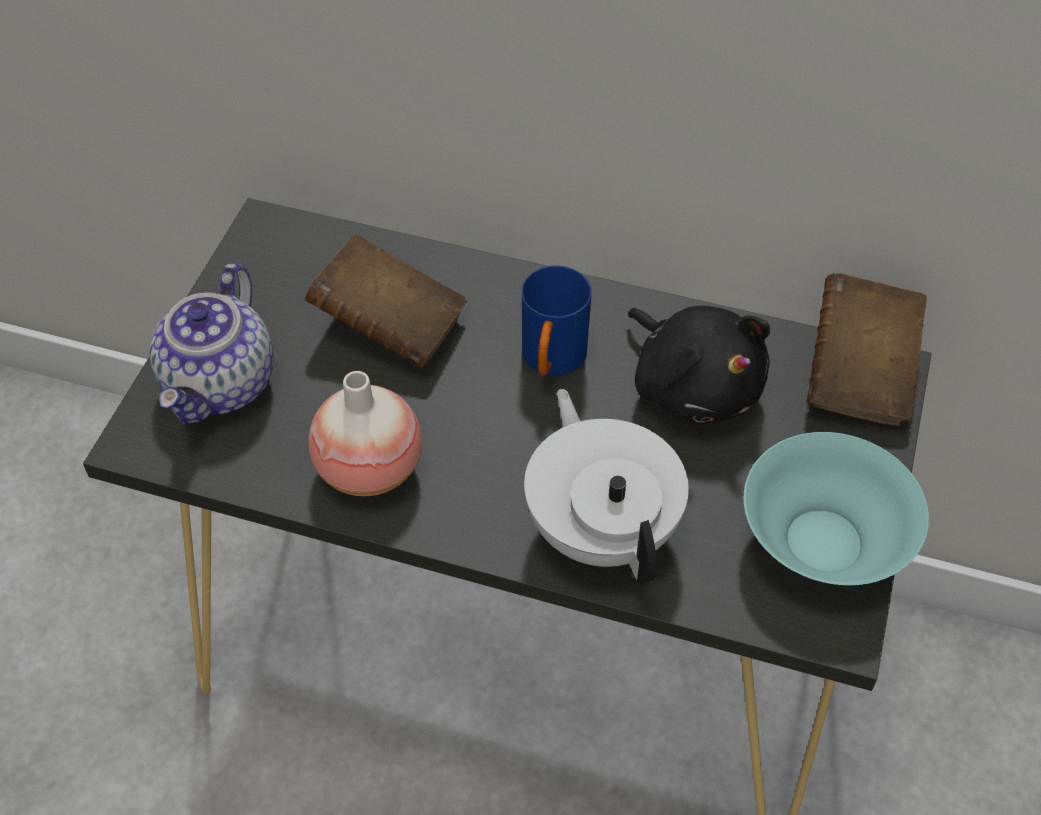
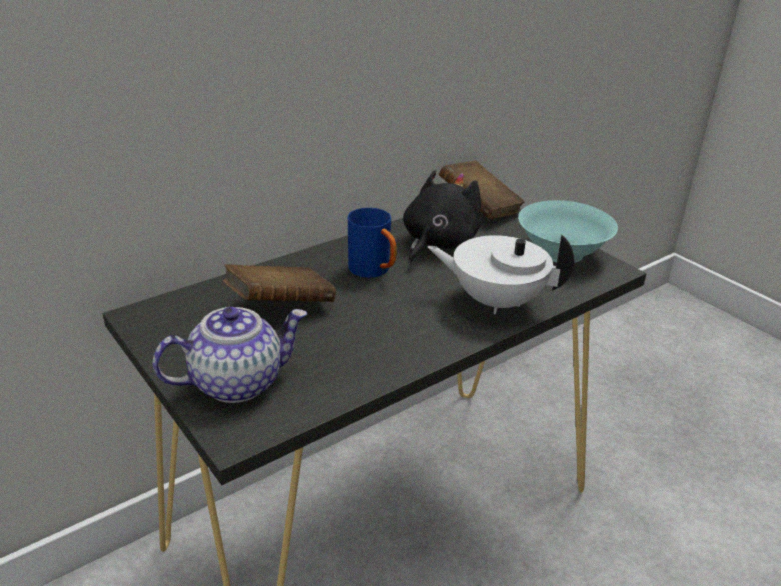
camera: 55 degrees left, 20 degrees down
teapot [150,263,274,424] -> teapot turned 75 degrees counterclockwise [153,307,308,403]
vase [308,371,422,496] -> none
black plush toy [628,306,770,425] -> black plush toy turned 60 degrees counterclockwise [403,170,481,264]

